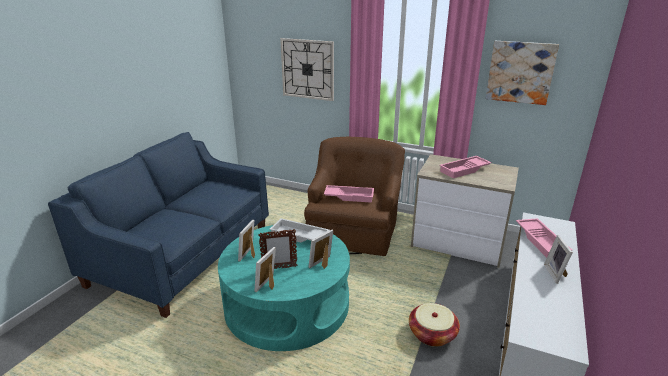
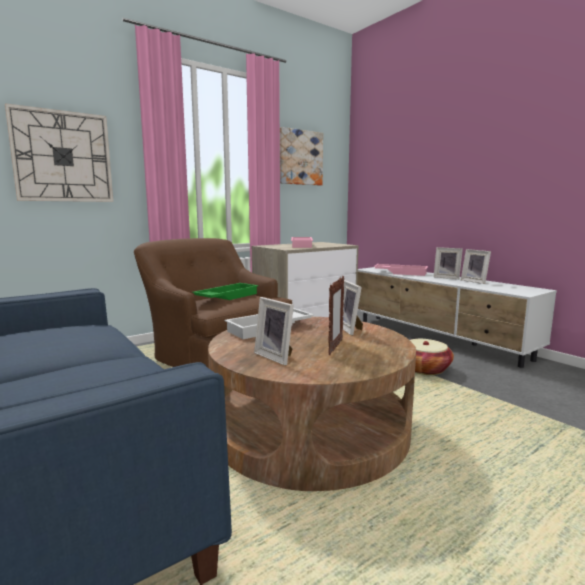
camera: 60 degrees left, 15 degrees down
turquoise coffee table [218,225,350,351] -> brown coffee table [208,317,416,491]
picture frame [255,247,276,292] -> picture frame moved to [461,249,491,284]
pink tray [324,185,374,203] -> green tray [192,283,259,300]

